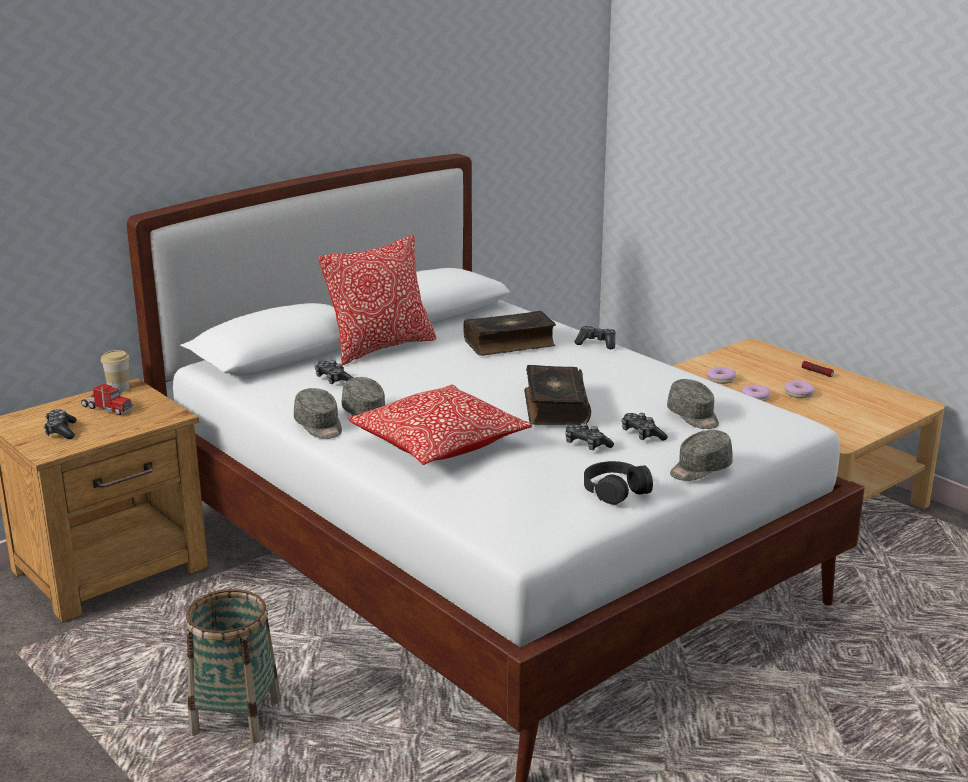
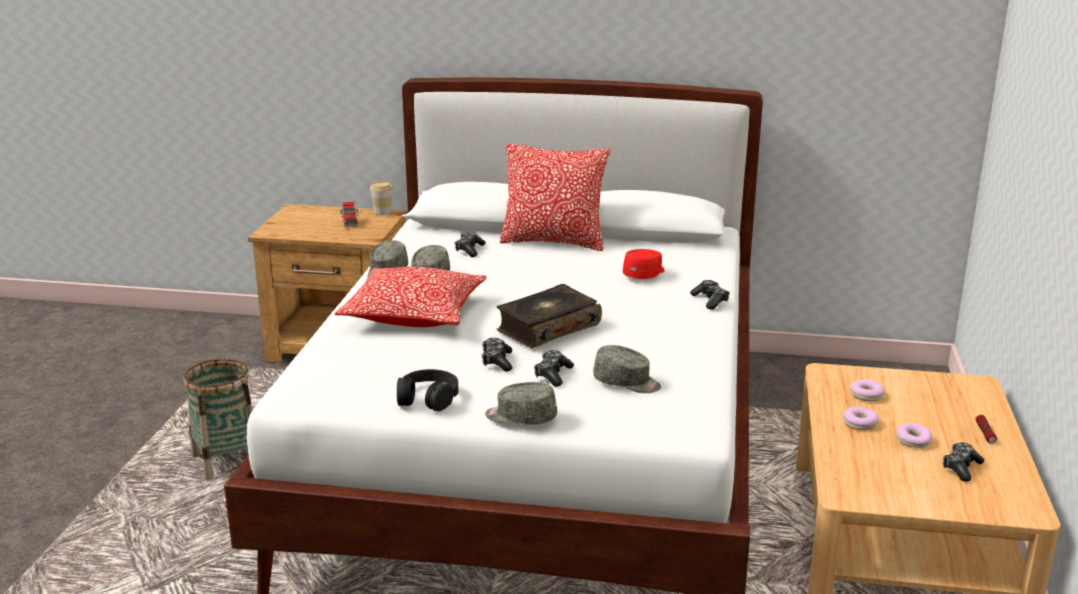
camera: 50 degrees right, 0 degrees up
game controller [43,409,77,439] -> game controller moved to [943,442,984,482]
book [464,311,556,356] -> red cap [623,249,665,279]
grey cap [667,379,719,429] -> grey cap turned 90 degrees counterclockwise [593,345,661,393]

